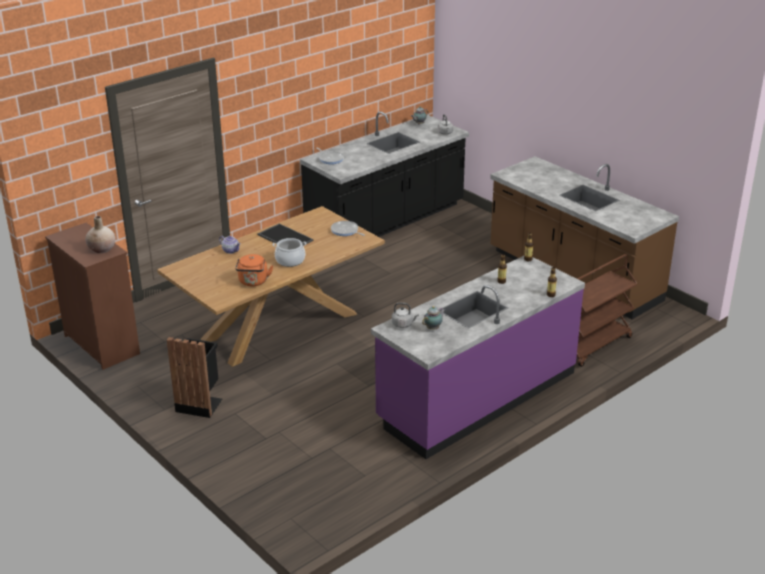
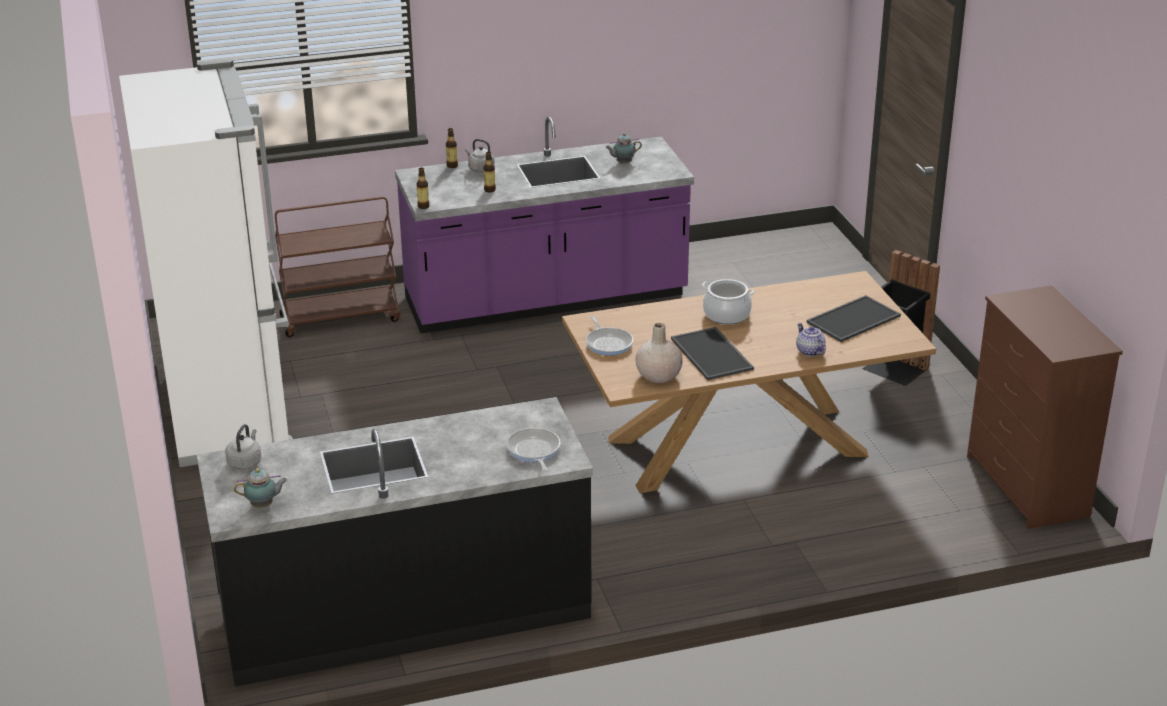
camera: 155 degrees left, 0 degrees up
beige vase [85,216,115,253] -> beige vase moved to [635,323,683,383]
orange kettle [235,254,273,286] -> none
grey kettle [392,303,419,328] -> grey kettle moved to [465,139,495,173]
brown counter [490,156,679,319] -> white fridge [119,58,293,467]
none -> tray [806,295,901,342]

